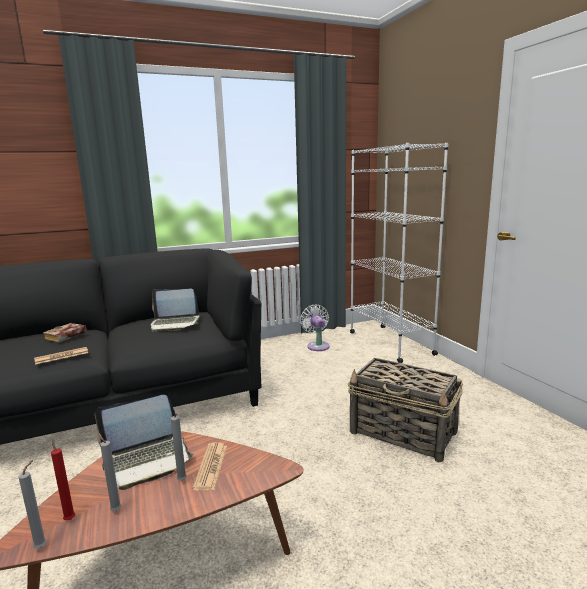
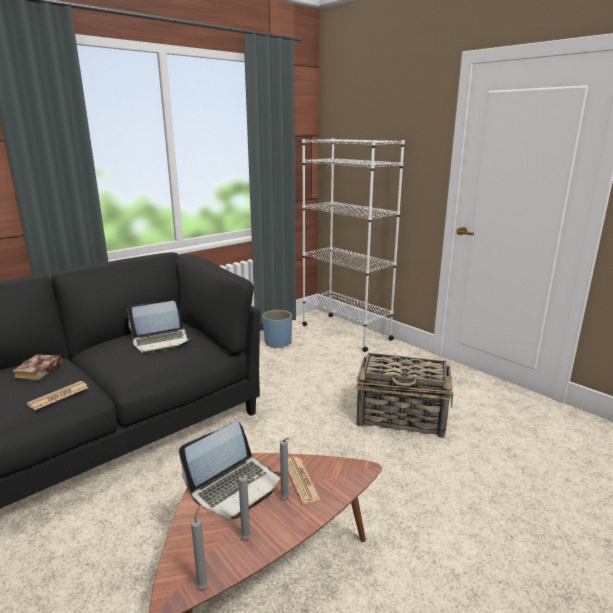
camera: 20 degrees left, 5 degrees up
red candle [51,439,75,520] -> none
white fan [300,305,330,351] -> blue planter [263,310,292,349]

